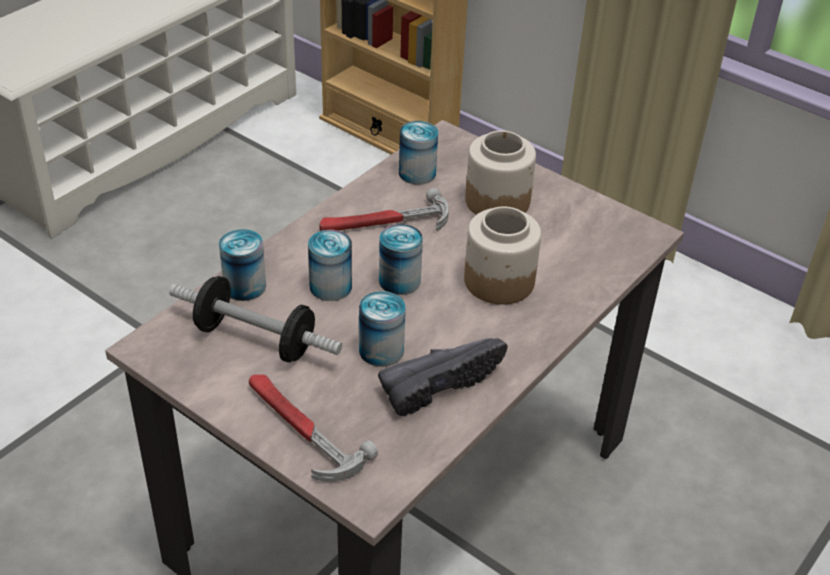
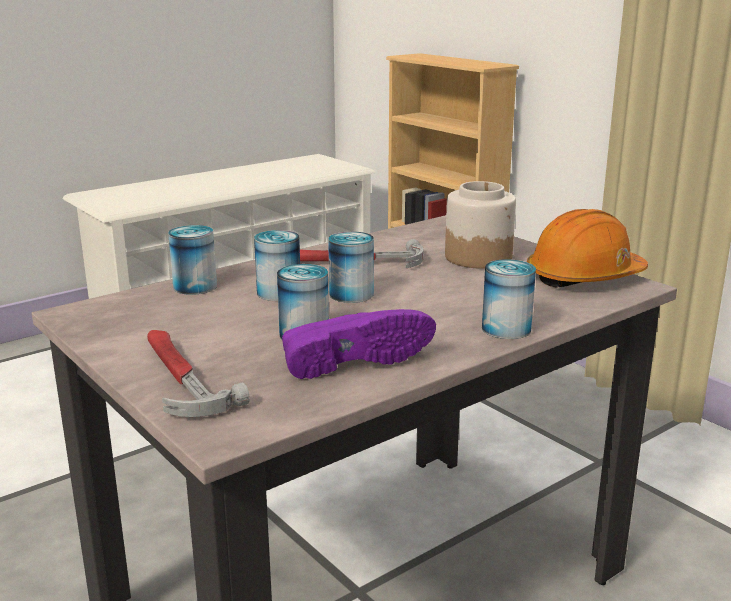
camera: 15 degrees right, 20 degrees down
dumbbell [169,276,342,362] -> none
black shoe [378,338,508,416] -> purple shoe [282,309,436,379]
can [399,121,438,185] -> can moved to [482,259,536,339]
jar [464,206,541,305] -> none
none -> orange hard hat [527,209,648,288]

